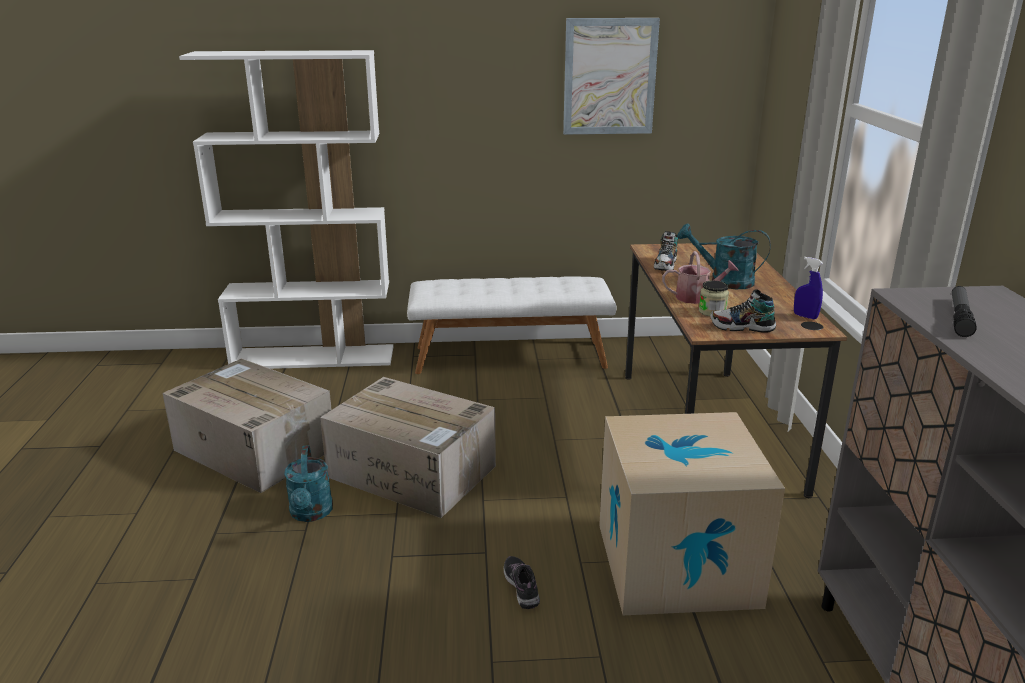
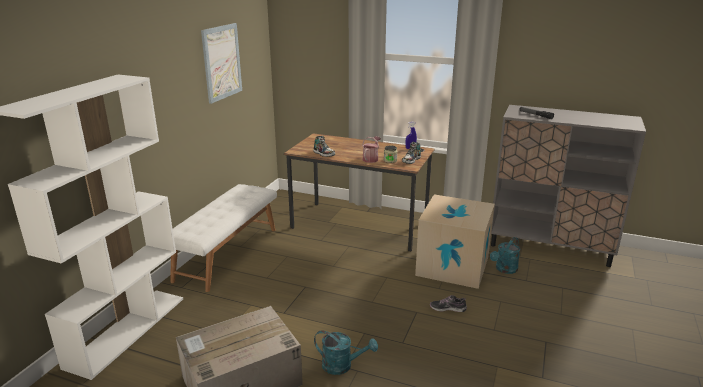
camera: 65 degrees left, 0 degrees up
cardboard box [320,377,496,518] -> none
turquoise watering can [677,223,771,289] -> turquoise watering can moved to [490,237,520,274]

